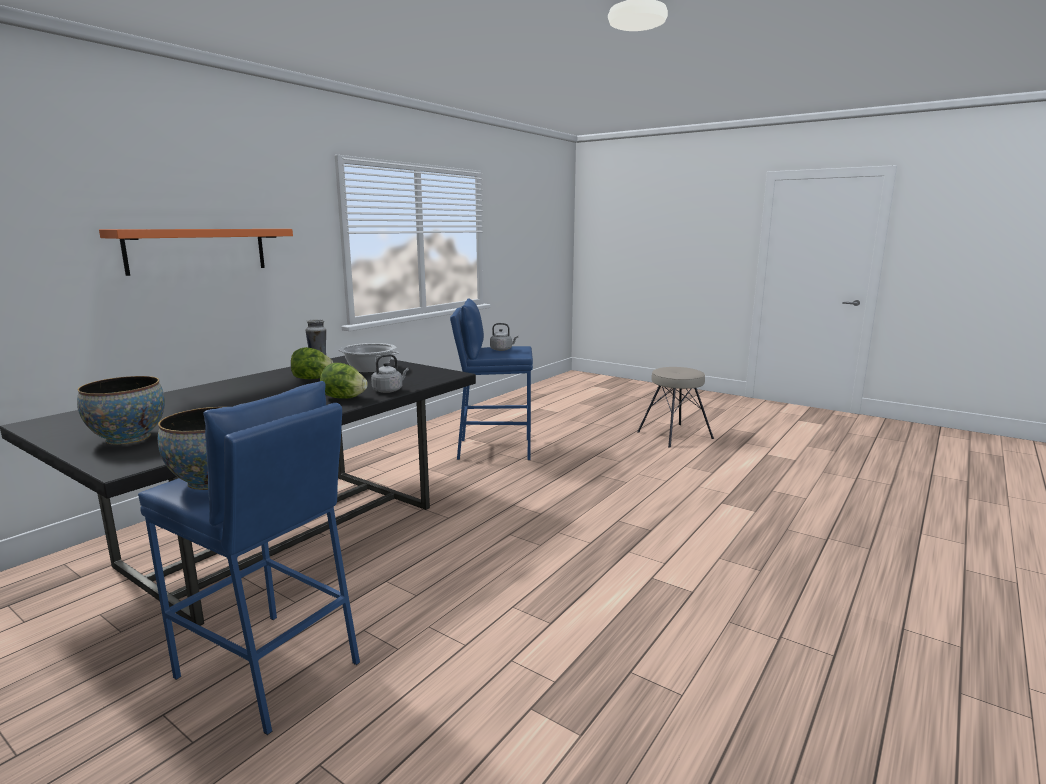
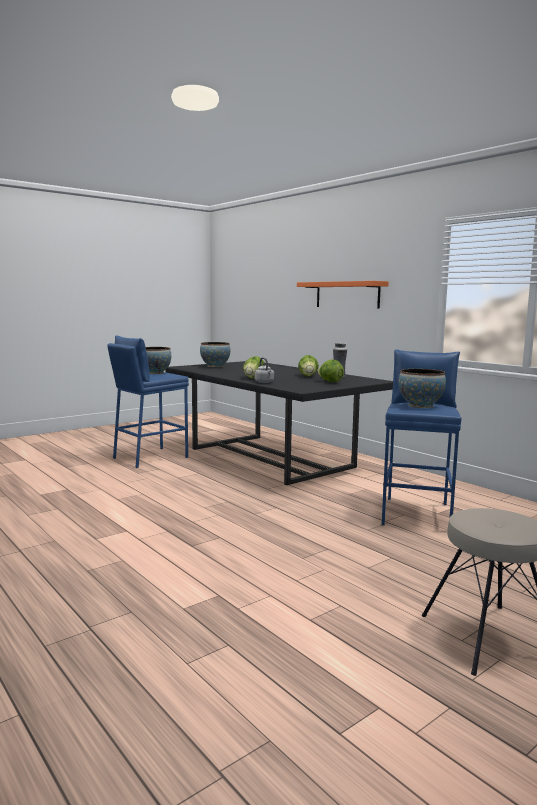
camera: 105 degrees right, 5 degrees down
cooking pot [338,343,399,373] -> lettuce [318,359,344,382]
grey kettle [490,323,518,351] -> bowl [398,369,446,408]

